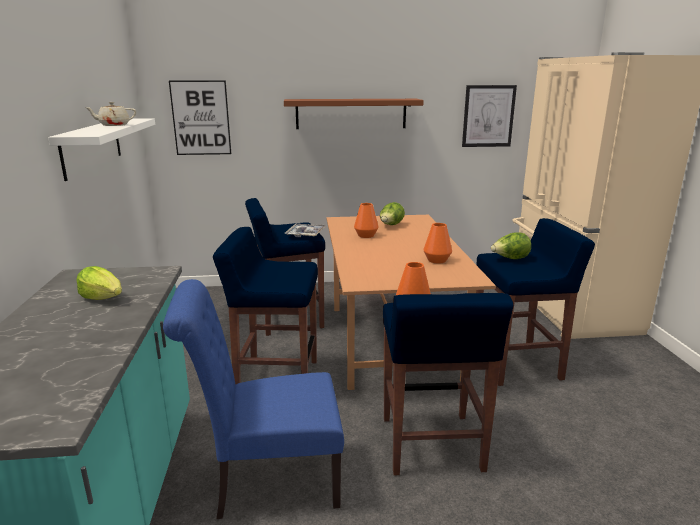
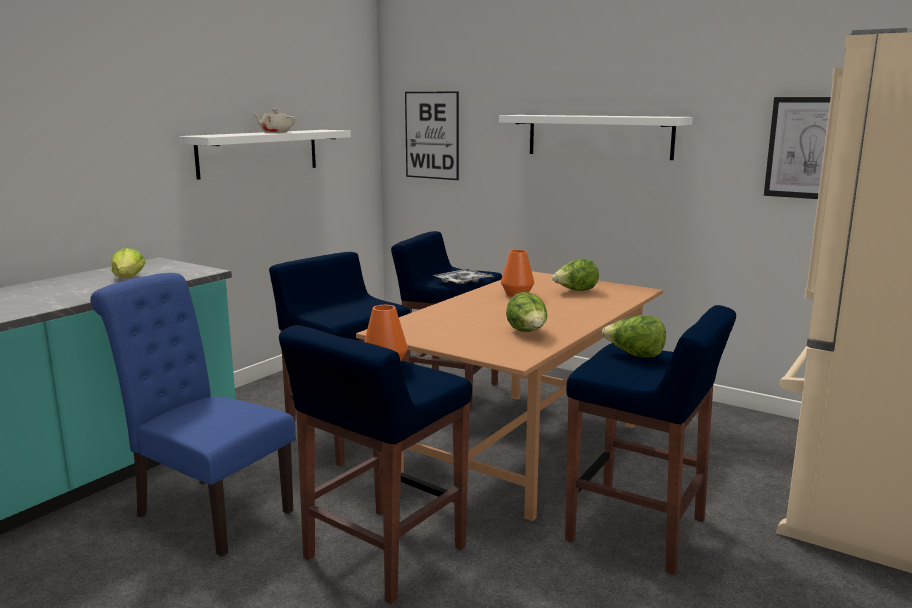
camera: 40 degrees right, 5 degrees down
brown shelf [284,99,424,129] -> white shelf [499,115,693,160]
orange vase [424,223,452,264] -> lettuce [506,292,547,332]

